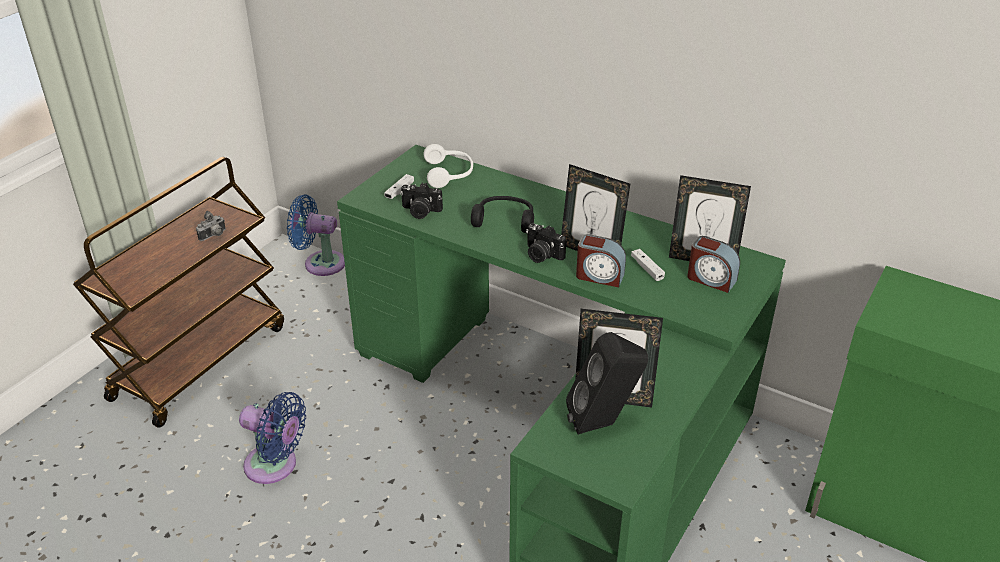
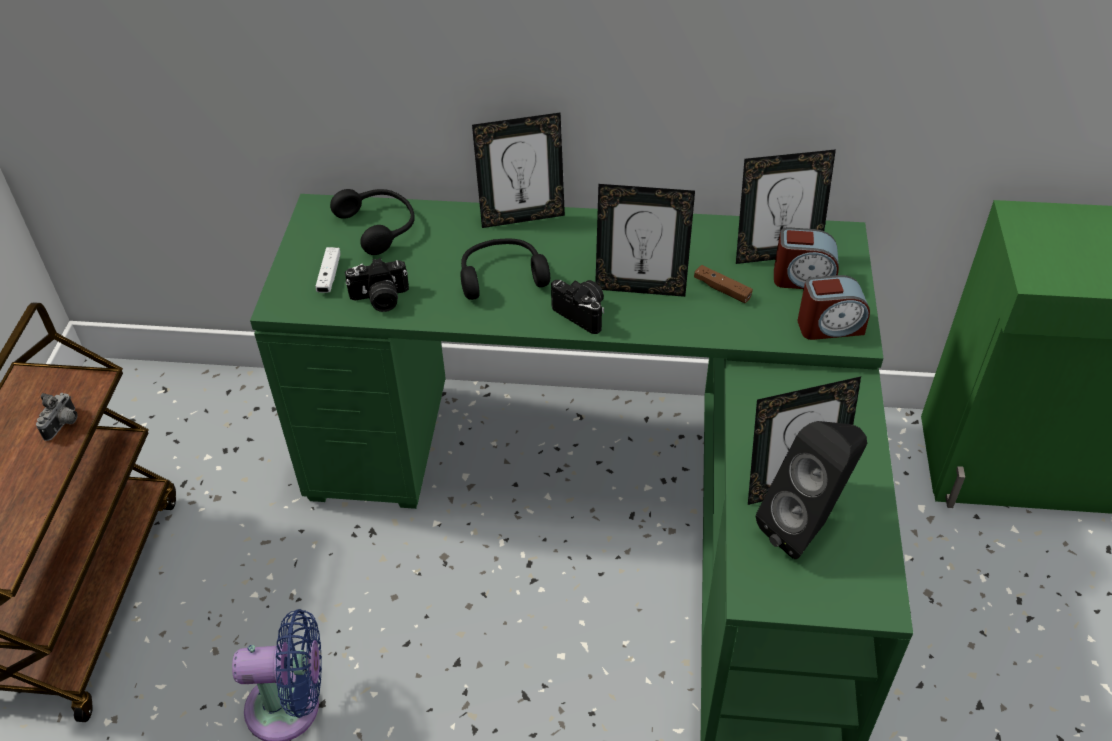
camera: 25 degrees left, 10 degrees up
blue fan [287,194,345,276] -> none
white headphones [424,144,474,188] -> black headphones [330,189,415,255]
camera [526,223,566,263] -> camera turned 150 degrees counterclockwise [551,280,604,334]
alarm clock [576,234,626,287] -> alarm clock moved to [797,275,870,340]
white game controller [631,249,665,281] -> brown game controller [694,265,753,303]
none -> picture frame [472,112,565,228]

